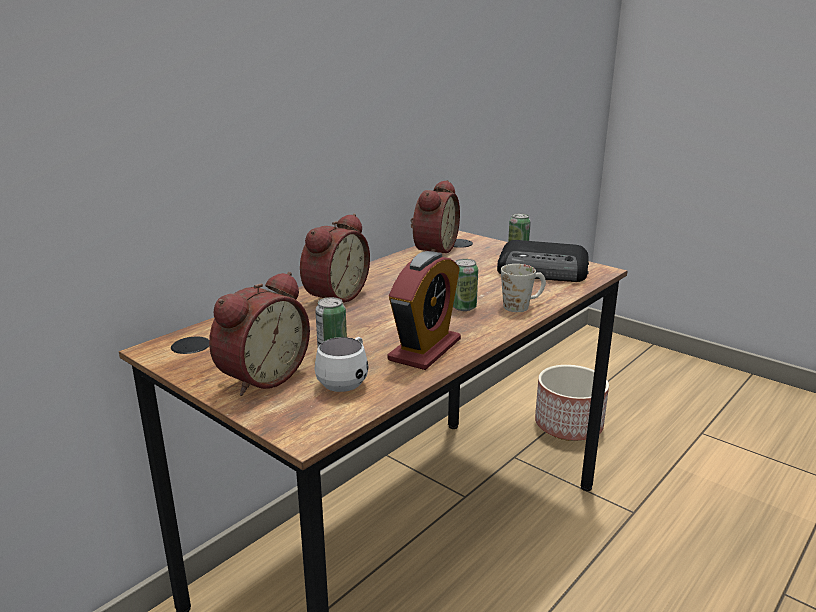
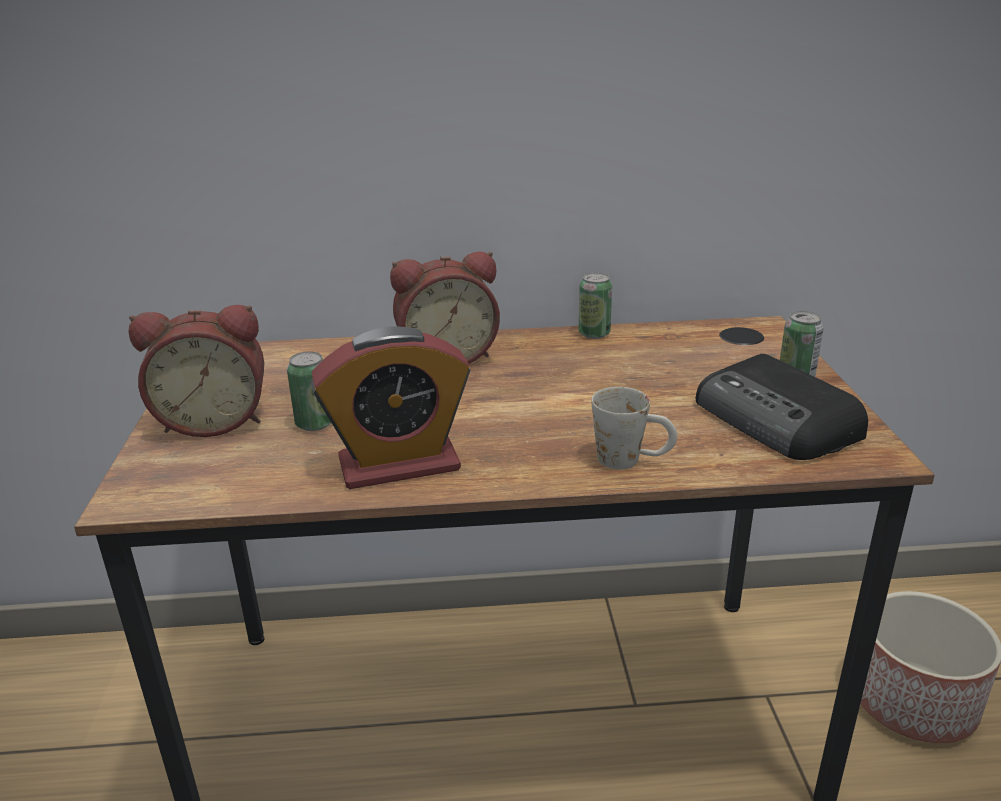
camera: 45 degrees right, 5 degrees up
white mug [314,337,369,392] -> none
alarm clock [411,180,460,253] -> none
can [453,259,478,311] -> can moved to [579,273,612,339]

